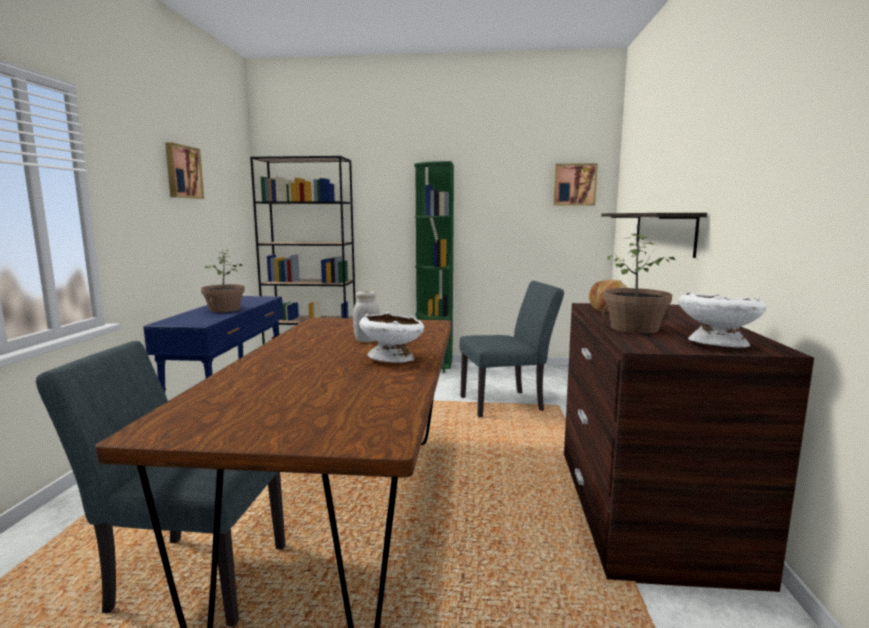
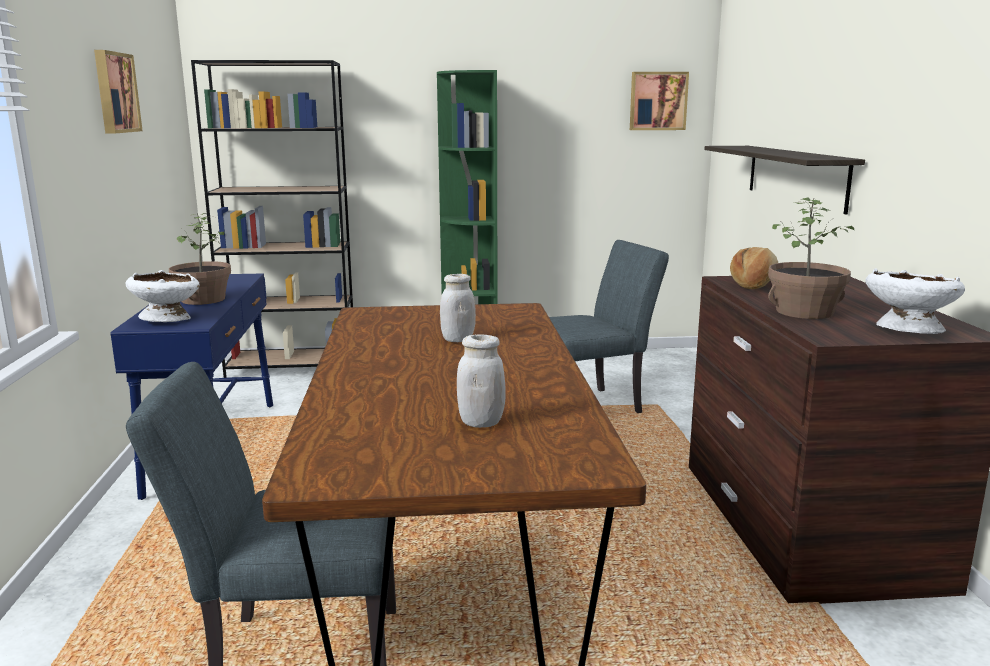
camera: 10 degrees left, 5 degrees up
white bowl [359,312,424,363] -> white bowl moved to [125,270,200,322]
none -> white jar [457,334,506,428]

